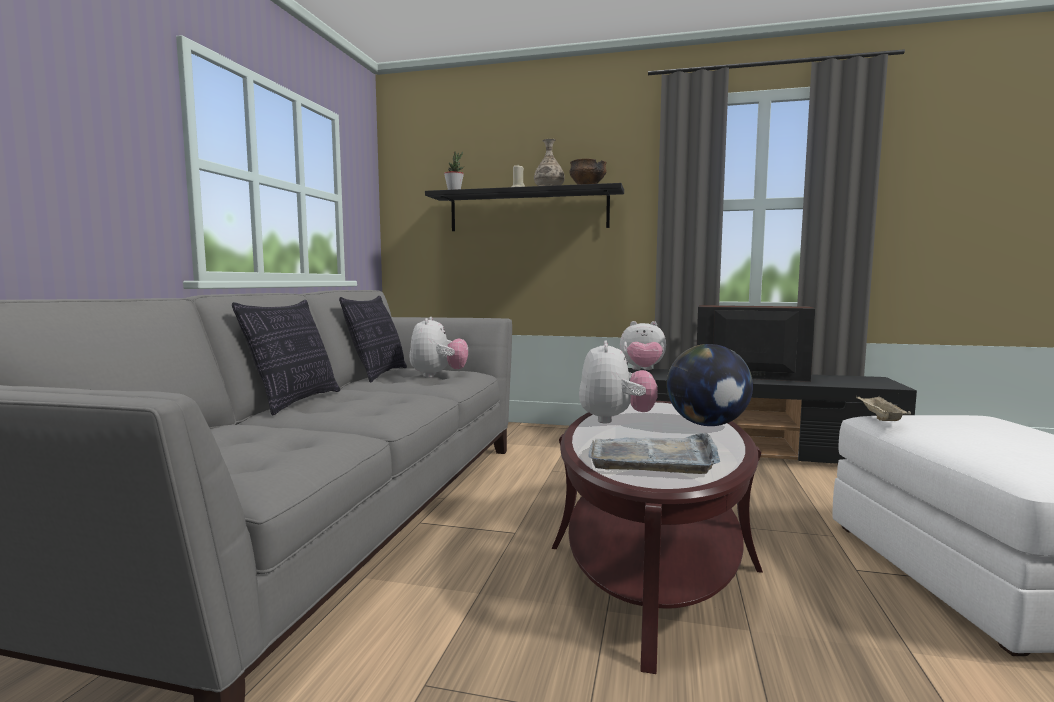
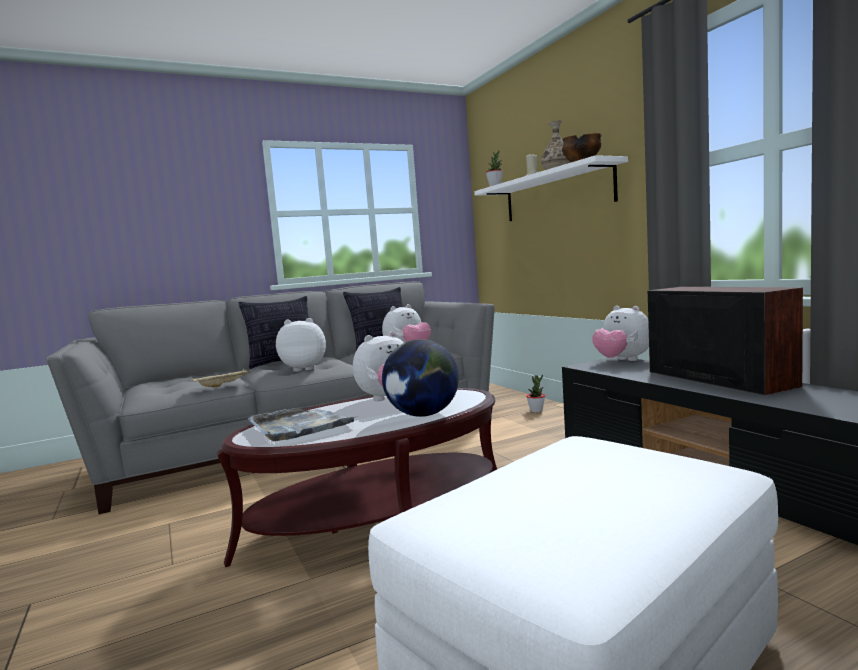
camera: 50 degrees right, 0 degrees up
black shelf [425,183,624,231] -> white shelf [474,155,628,221]
beige tray [856,396,911,421] -> beige tray moved to [191,369,251,387]
none -> plush toy [276,318,326,372]
none -> potted plant [526,374,545,413]

